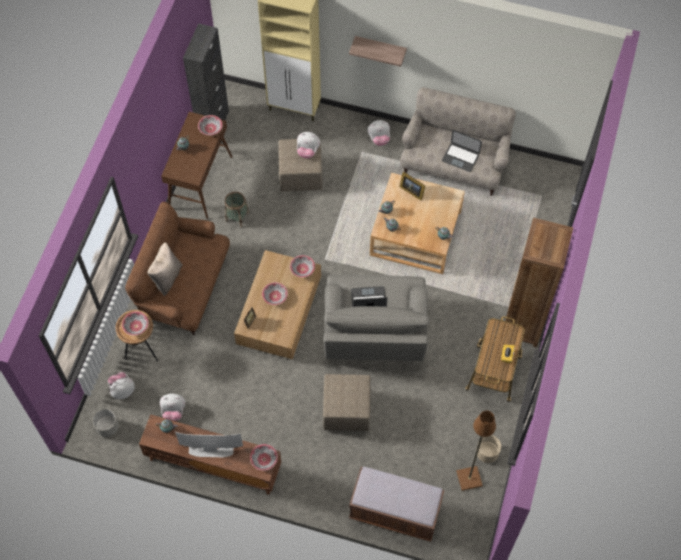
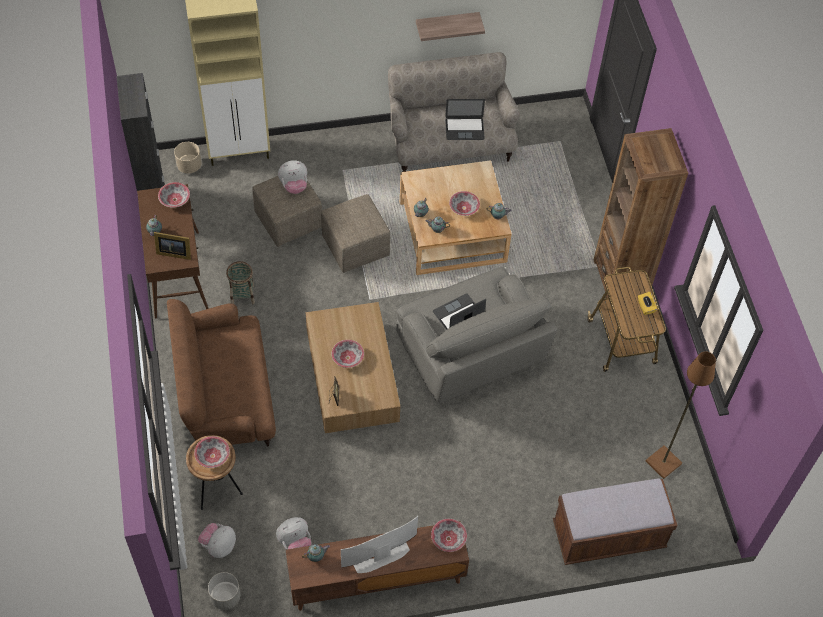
camera: 30 degrees left, 5 degrees down
beige pillow [148,242,183,296] -> none
bowl [290,255,315,278] -> bowl moved to [449,191,480,216]
beige ottoman [323,374,371,431] -> beige ottoman moved to [321,194,390,273]
shelf [349,36,407,67] -> shelf moved to [416,12,485,41]
plush toy [368,120,390,146] -> none
picture frame [399,172,425,201] -> picture frame moved to [154,232,191,260]
beige planter [476,435,501,463] -> beige planter moved to [174,142,201,174]

